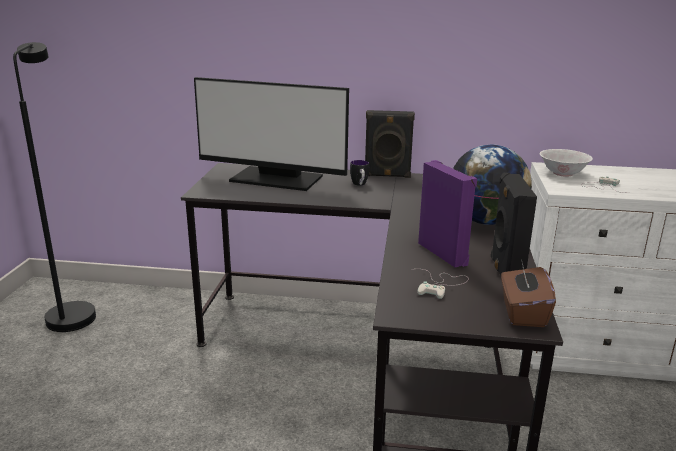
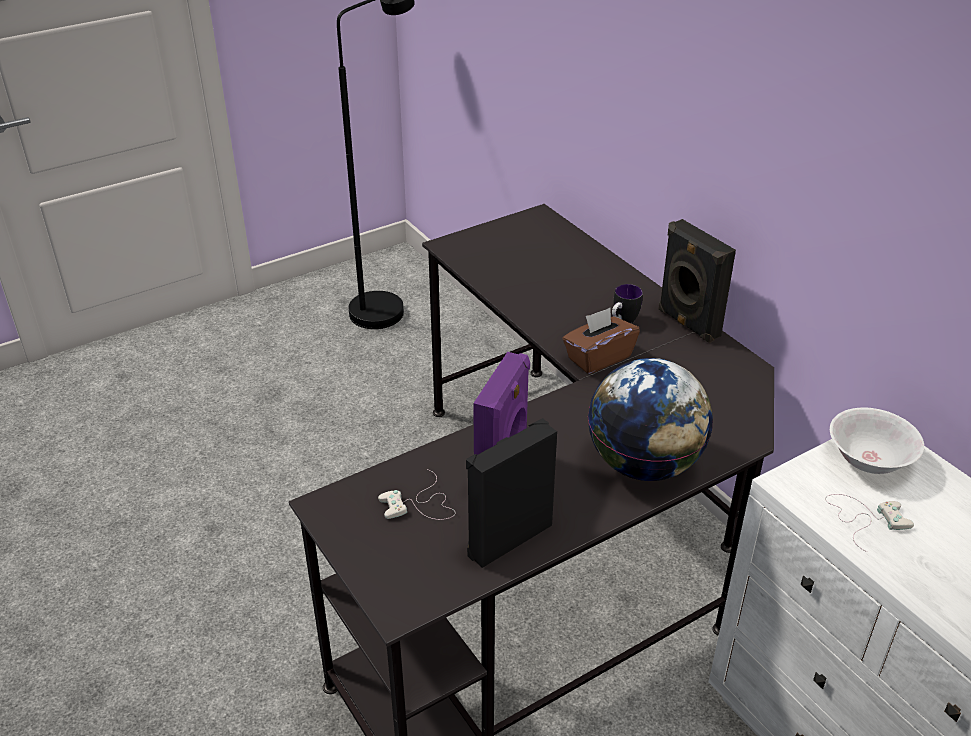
camera: 50 degrees right, 15 degrees up
monitor [194,77,349,191] -> none
brown tissue box [501,259,556,327] -> brown tissue box moved to [562,308,640,374]

